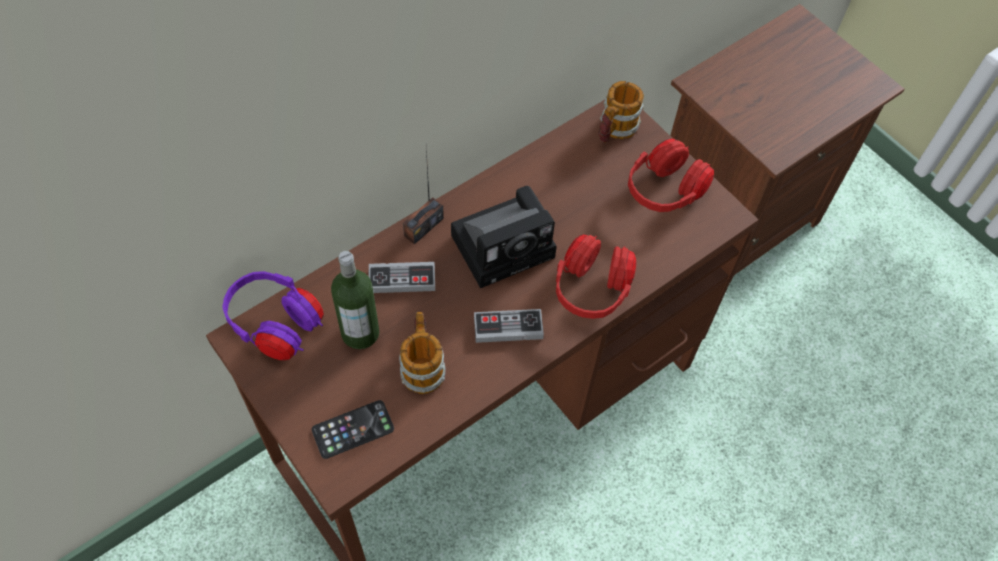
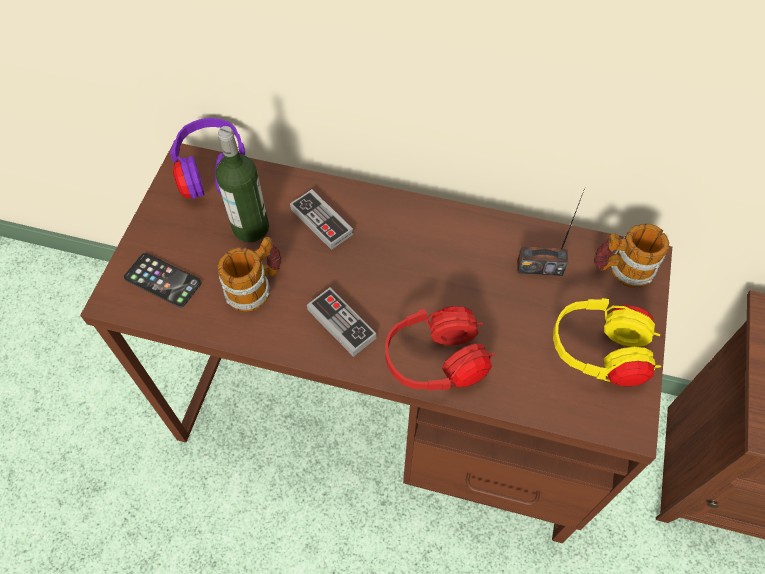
camera: 55 degrees right, 0 degrees up
radio [403,149,444,245] -> radio moved to [517,188,585,276]
camera [451,186,557,288] -> none
red headphones [628,138,714,212] -> yellow headphones [553,298,661,387]

